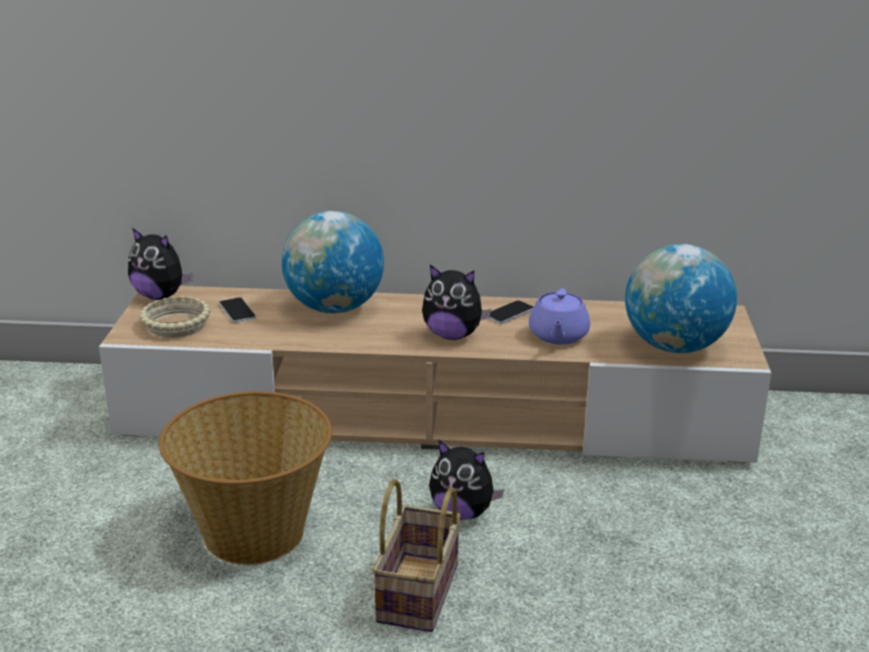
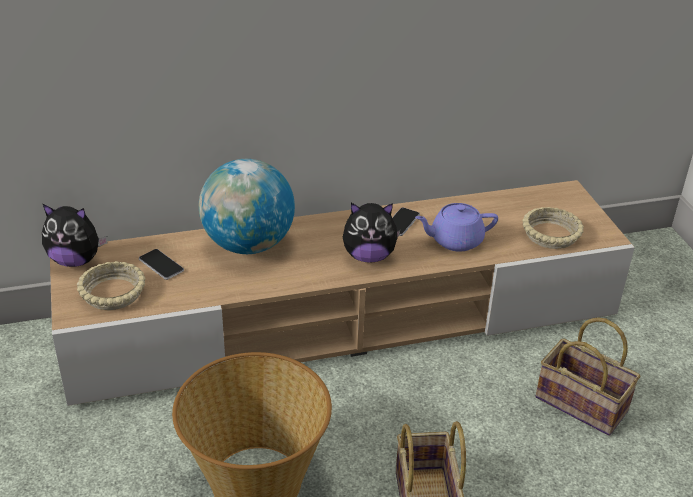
camera: 20 degrees left, 10 degrees up
plush toy [429,440,504,520] -> none
purple teapot [529,288,590,345] -> purple teapot turned 90 degrees clockwise [415,203,498,252]
globe [625,244,737,353] -> beige bowl [522,207,584,249]
none -> basket [535,318,640,436]

